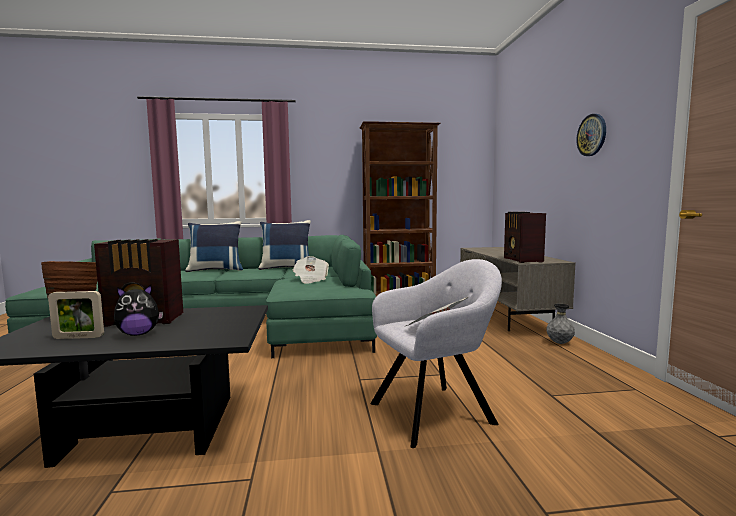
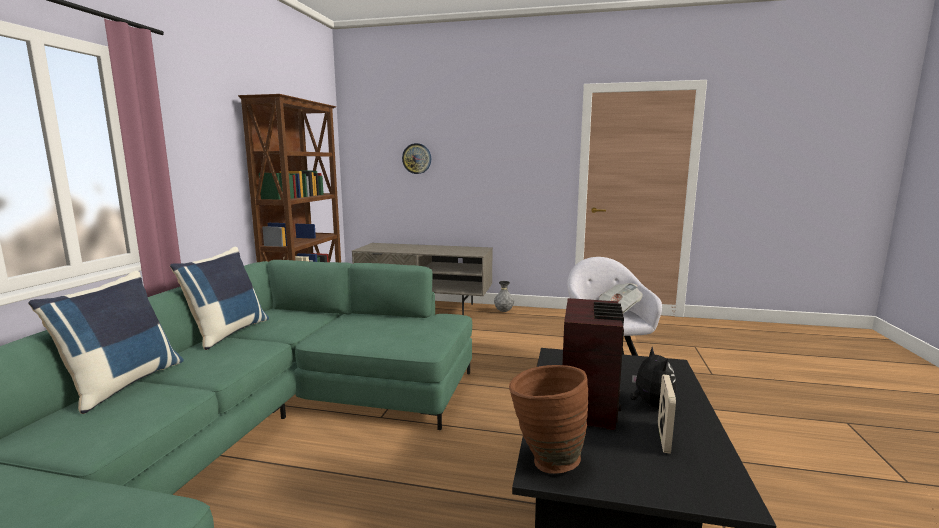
camera: 70 degrees left, 5 degrees up
newspaper [292,256,329,284] -> none
radio [504,212,546,263] -> none
wall clock [577,114,606,156] -> wall clock moved to [402,143,431,174]

